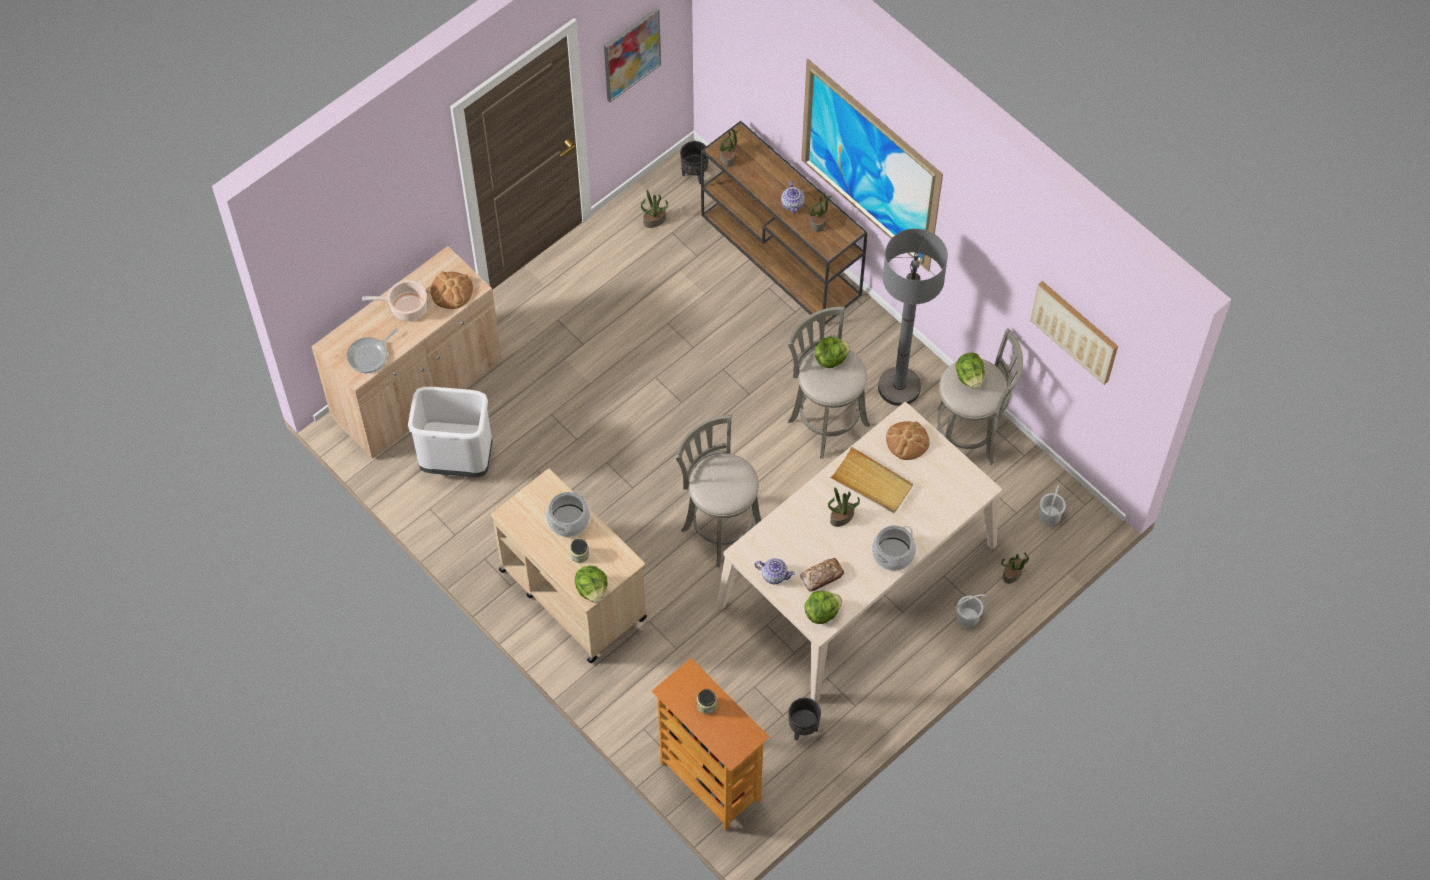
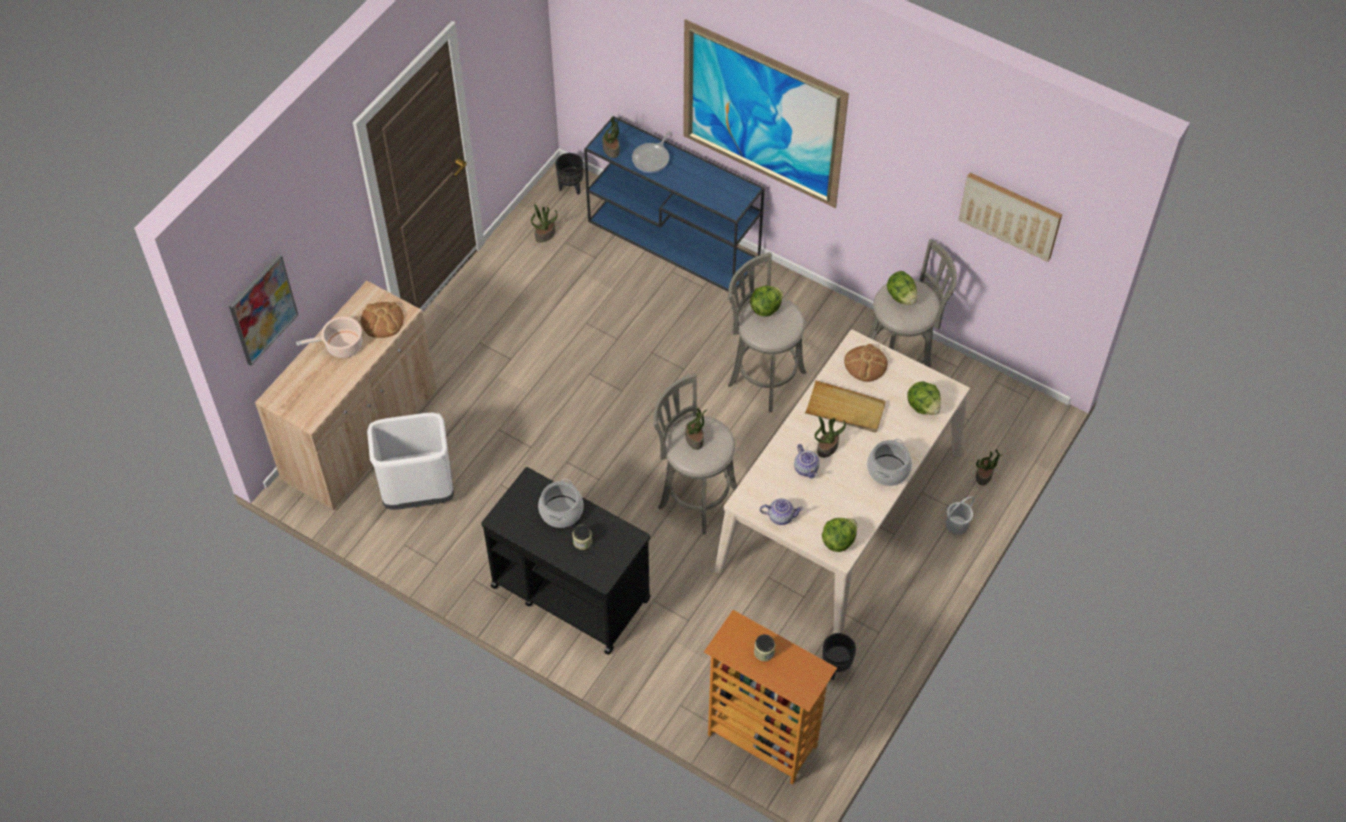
camera: 15 degrees left, 5 degrees down
frying pan [347,329,398,373] -> frying pan moved to [632,131,671,173]
beige cart [491,468,647,663] -> black cart [481,467,651,655]
lettuce [575,565,608,603] -> lettuce moved to [907,381,941,415]
picture [604,8,661,102] -> picture moved to [229,254,298,365]
brown console table [701,121,868,324] -> blue console table [584,116,765,292]
teapot [781,180,805,213] -> teapot moved to [794,444,820,478]
bread [800,558,844,592] -> none
potted plant [809,193,832,232] -> potted plant moved to [686,408,708,450]
grey floor lamp [878,229,948,406] -> none
white bucket [1039,485,1066,525] -> none

